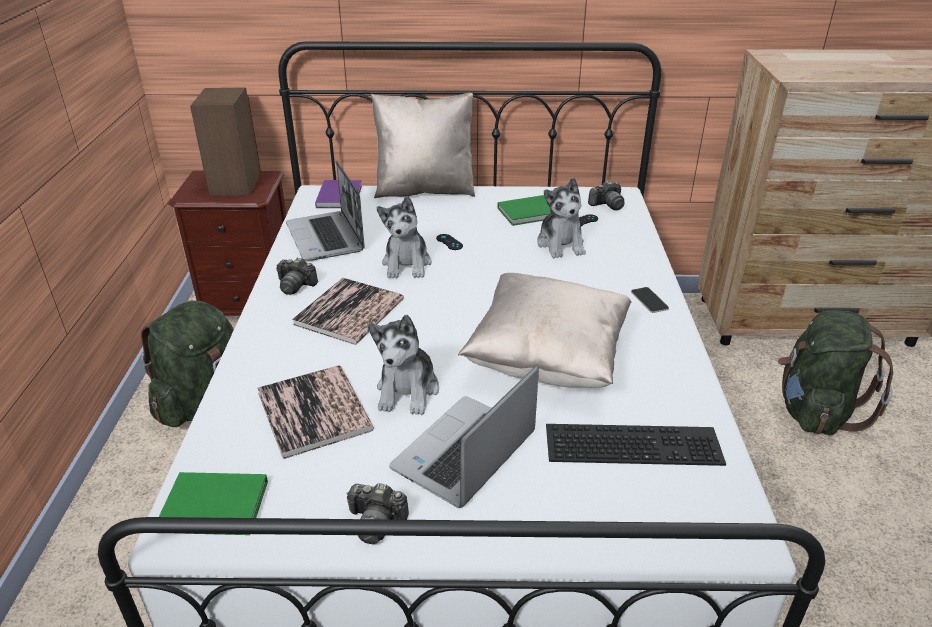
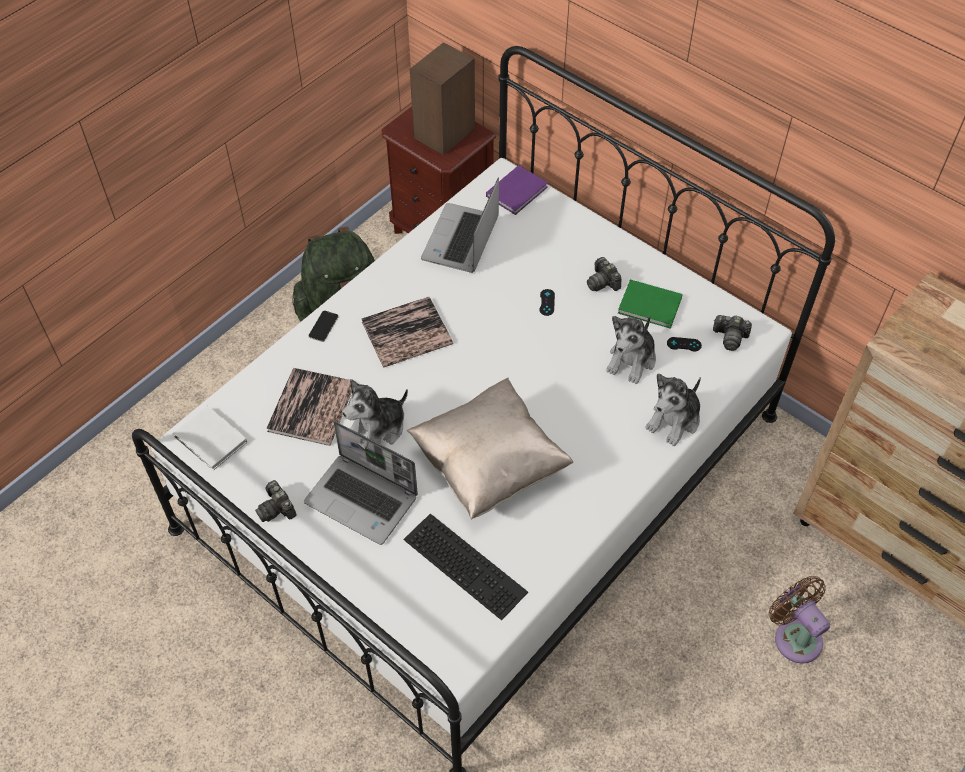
camera: 40 degrees right, 20 degrees up
green book [159,472,268,535] -> white book [173,406,247,471]
camera [276,257,318,295] -> camera moved to [587,257,621,291]
beige pillow [371,93,475,198] -> none
plush toy [377,196,432,278] -> plush toy moved to [645,373,701,446]
laptop [389,365,539,508] -> laptop turned 135 degrees counterclockwise [304,421,418,545]
phone [631,287,669,313] -> phone moved to [308,311,339,342]
green backpack [778,310,893,435] -> brown fan [769,576,830,664]

